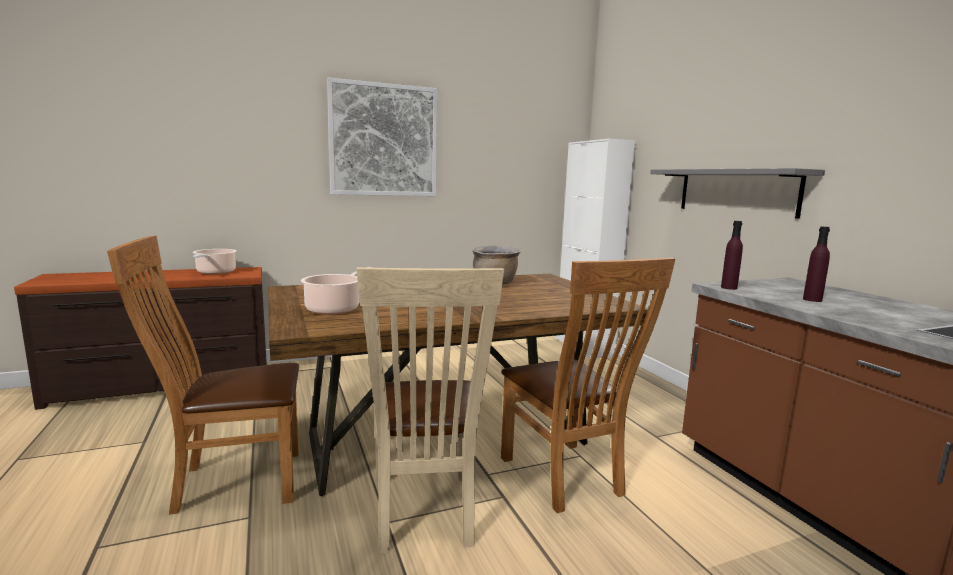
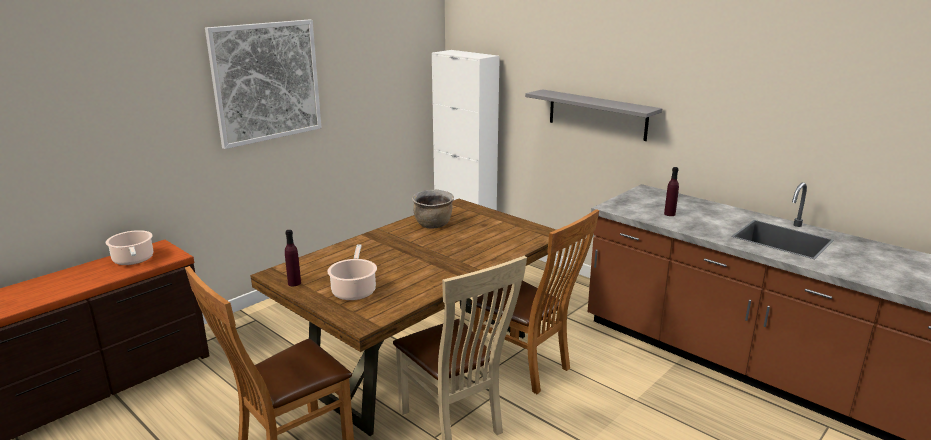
camera: 25 degrees left, 10 degrees up
purple bottle [721,221,743,290] -> purple bottle moved to [285,230,301,286]

